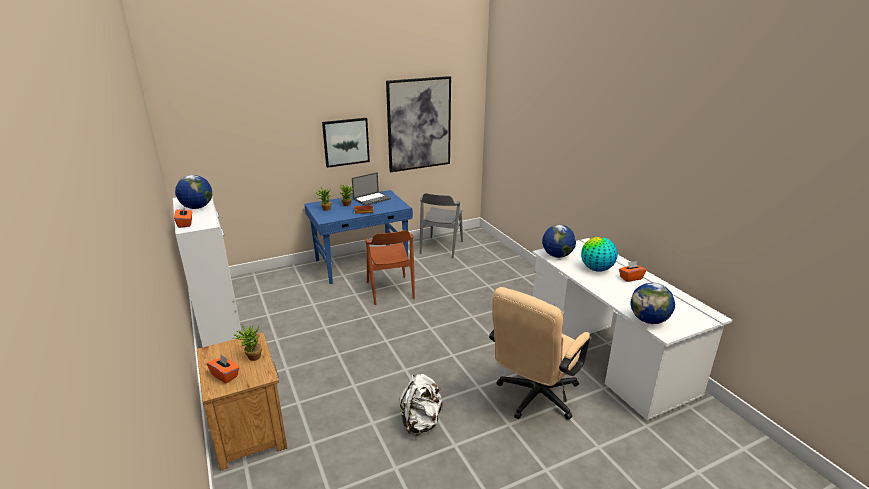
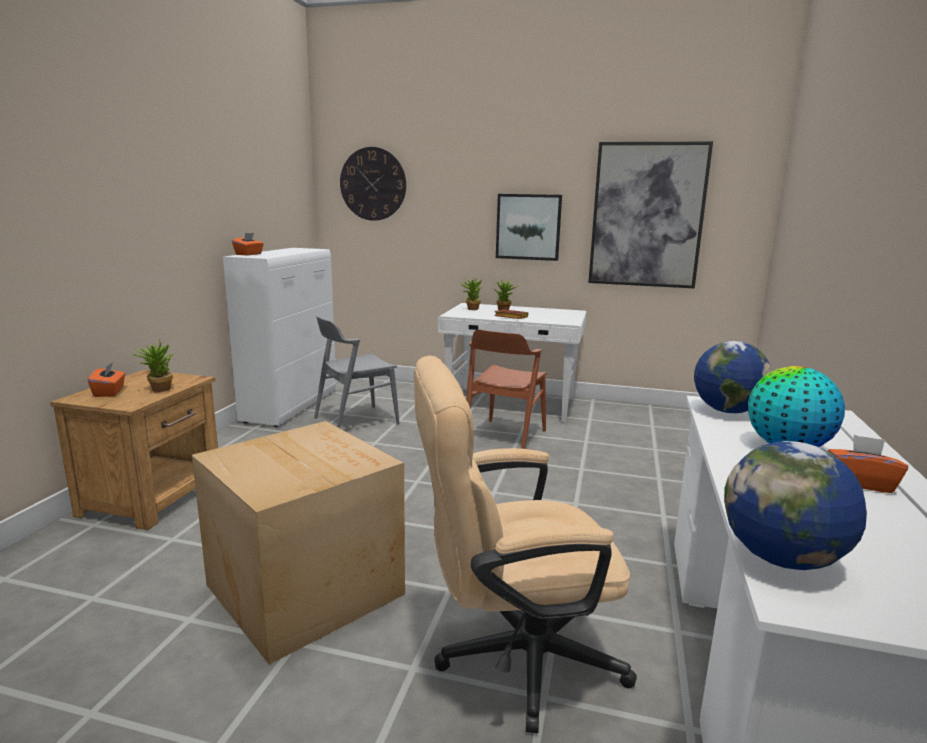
camera: 40 degrees right, 10 degrees down
globe [175,175,212,209] -> none
blue desk [305,190,413,284] -> white desk [438,303,587,423]
laptop [352,172,391,206] -> none
white backpack [399,374,443,436] -> cardboard box [192,421,405,664]
grey chair [420,193,463,258] -> grey chair moved to [314,315,400,428]
none -> wall clock [340,147,406,221]

